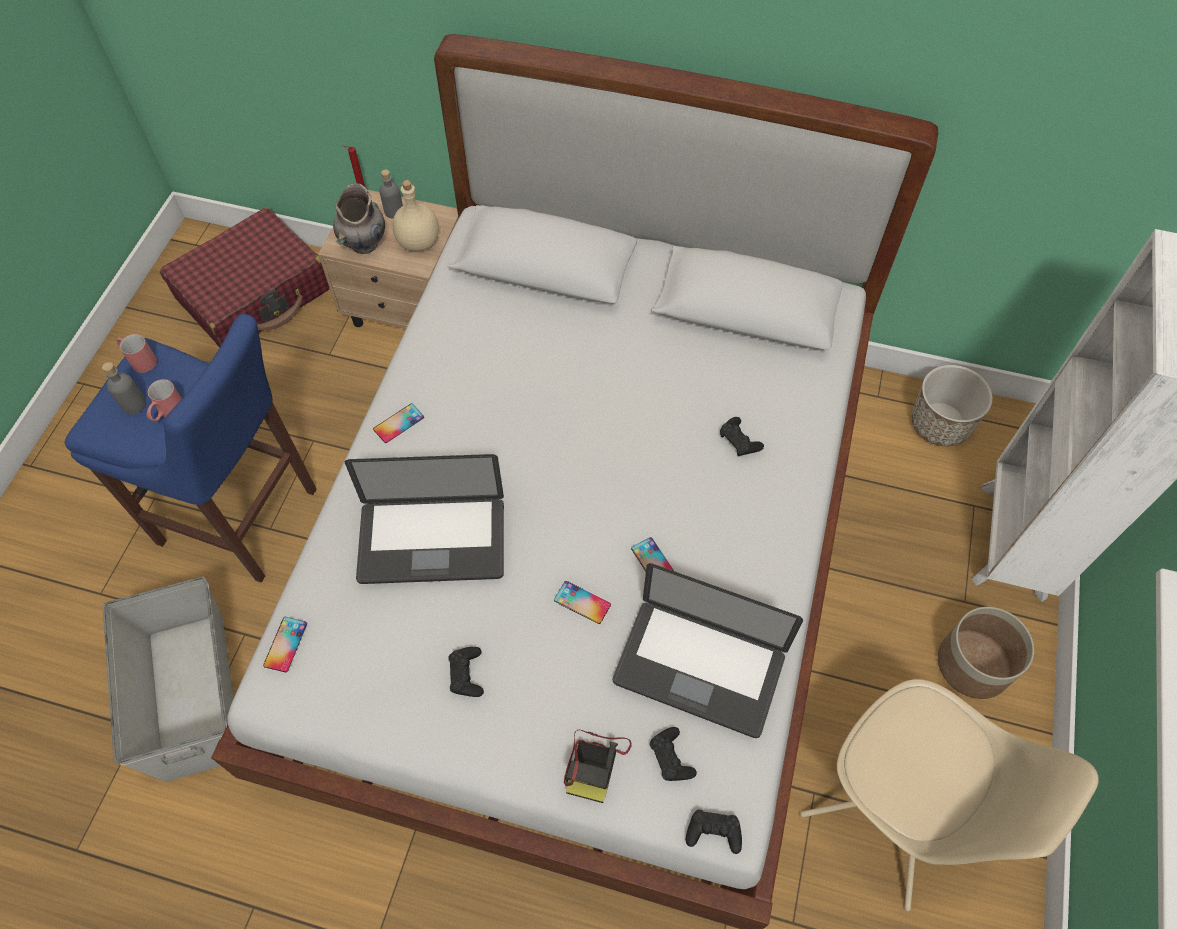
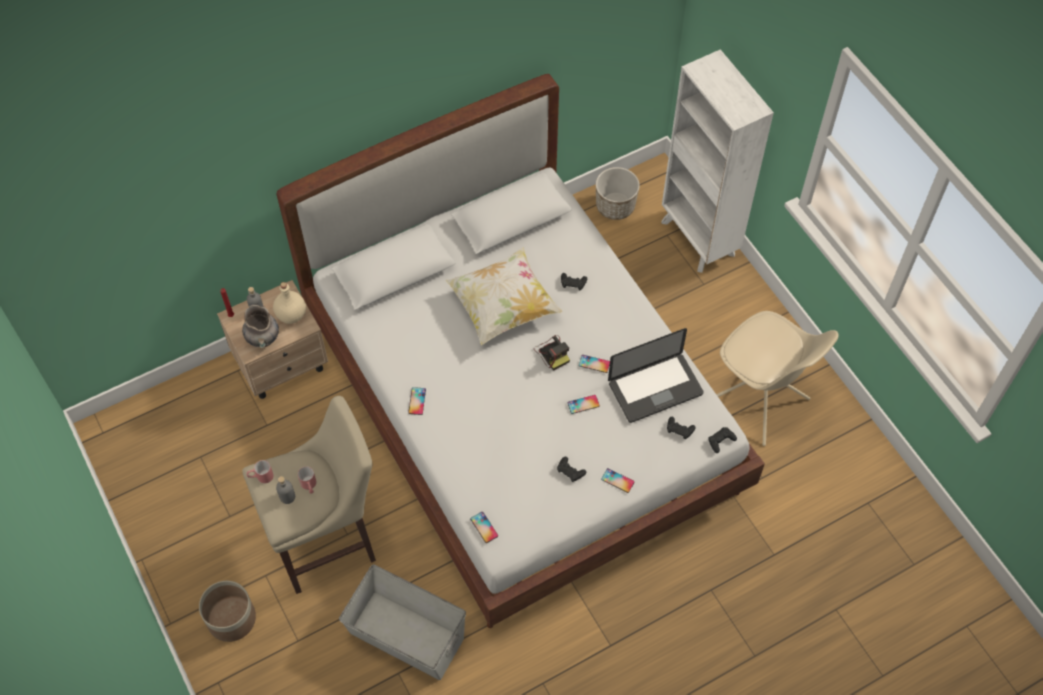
camera: 45 degrees left, 0 degrees up
blue stool [65,314,317,583] -> beige stool [242,396,376,594]
red suitcase [160,208,330,348] -> none
laptop [345,454,504,584] -> none
camera [564,730,631,803] -> camera moved to [534,335,570,371]
beige chair [800,679,1099,911] -> beige chair turned 45 degrees clockwise [716,311,839,446]
planter [938,607,1034,699] -> planter moved to [199,581,256,642]
none -> pillow [445,247,562,346]
none -> phone [601,468,635,493]

